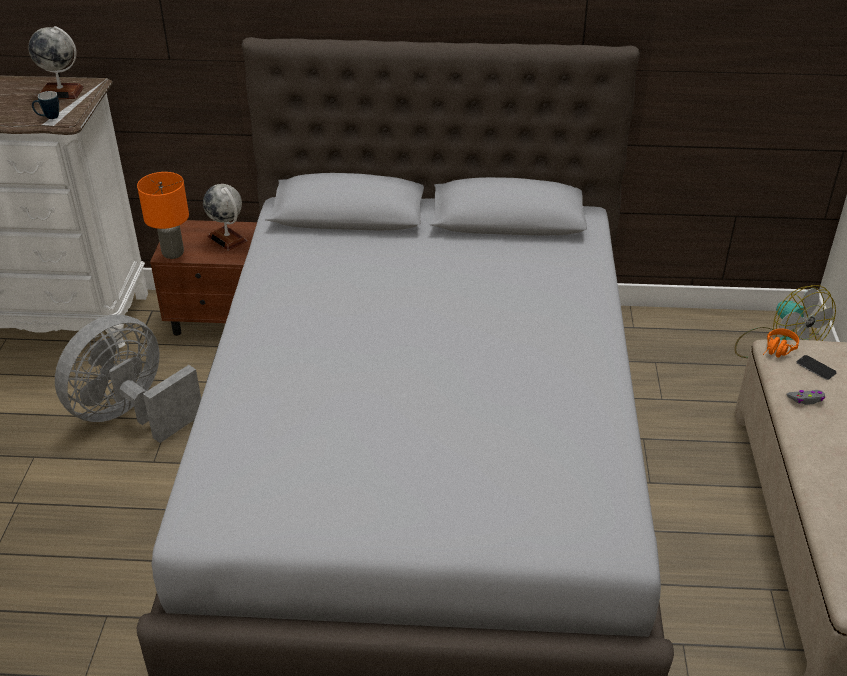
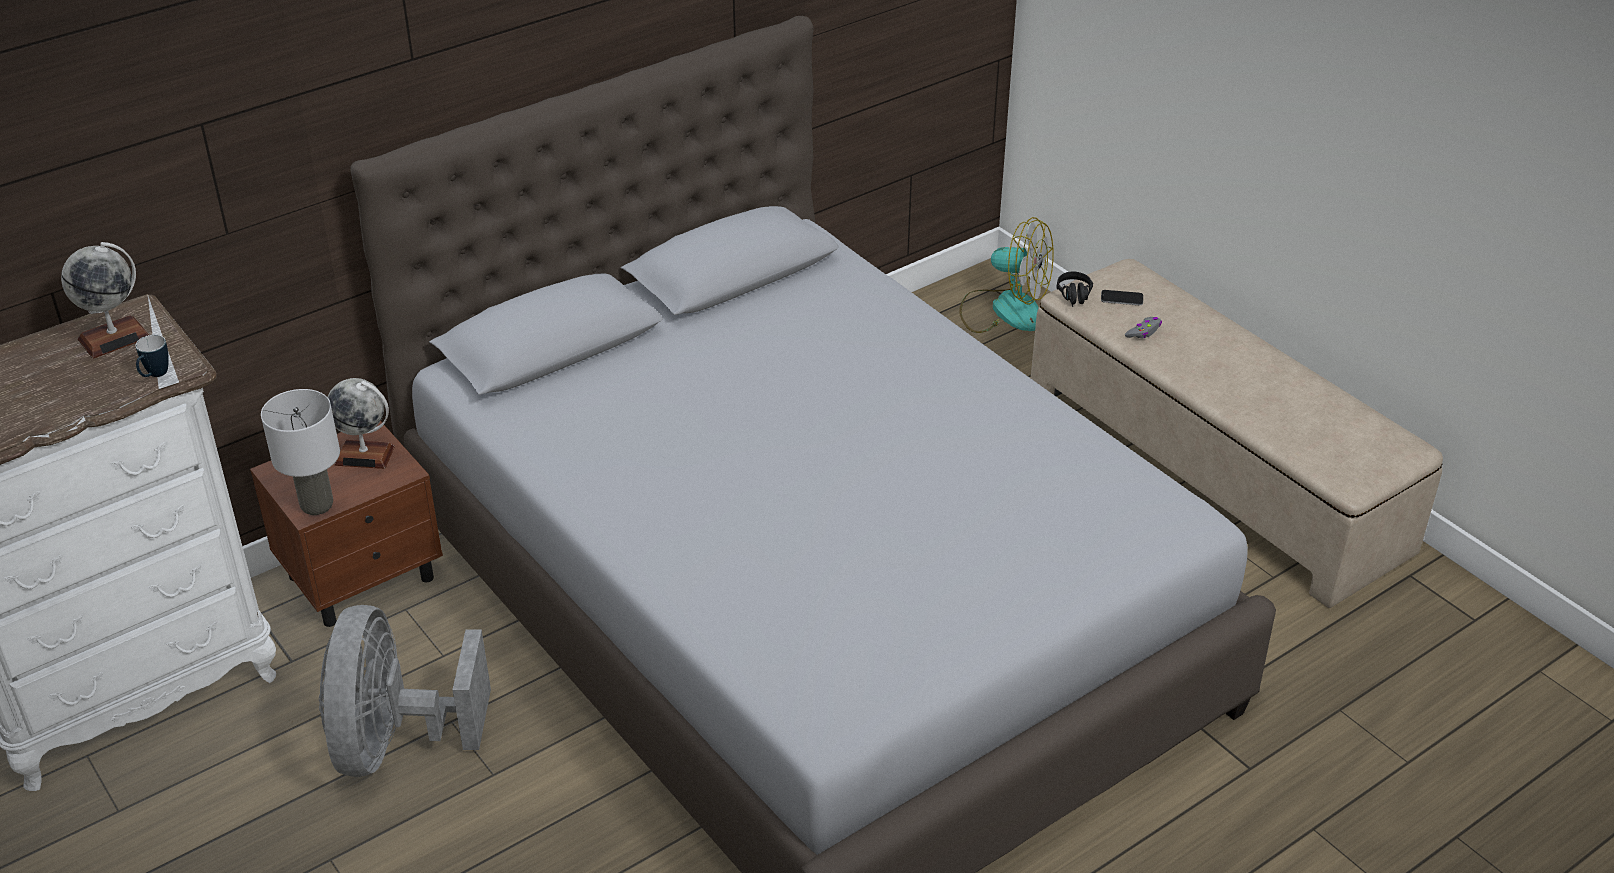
camera: 40 degrees left, 0 degrees up
orange table lamp [137,172,189,259] -> white table lamp [261,389,340,515]
orange headphones [763,328,799,358] -> black headphones [1056,272,1093,307]

